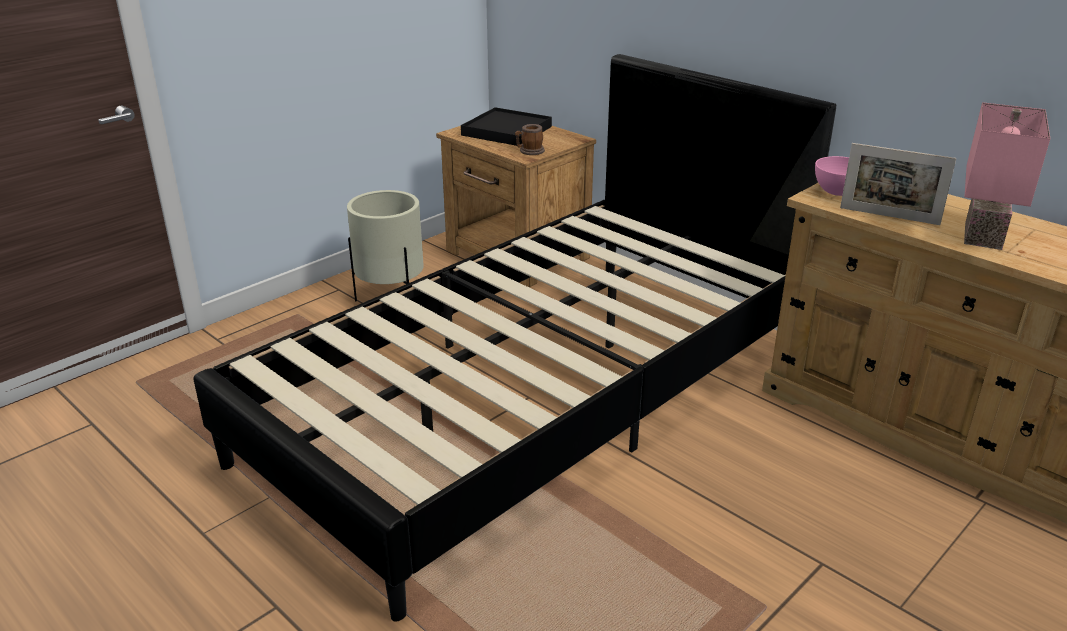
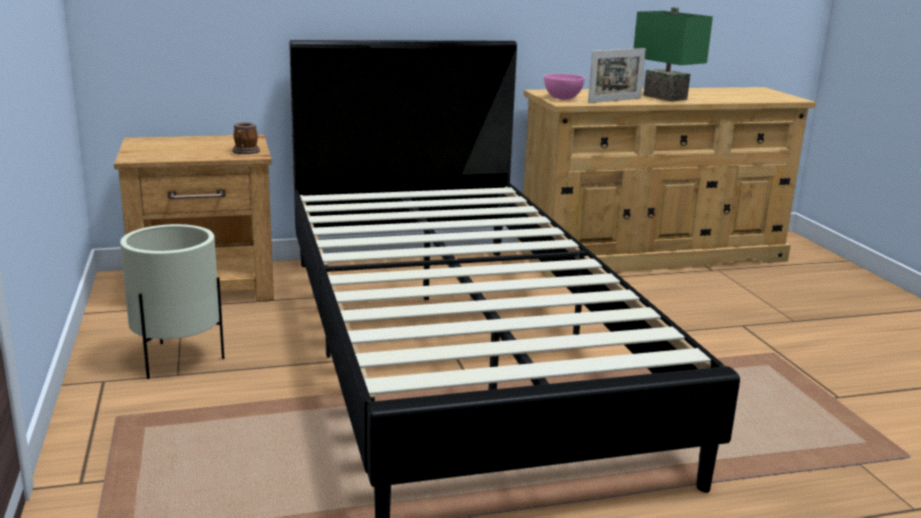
camera: 60 degrees left, 10 degrees down
black tray [461,107,552,146] -> none
pink table lamp [964,102,1050,250] -> green table lamp [634,7,713,101]

